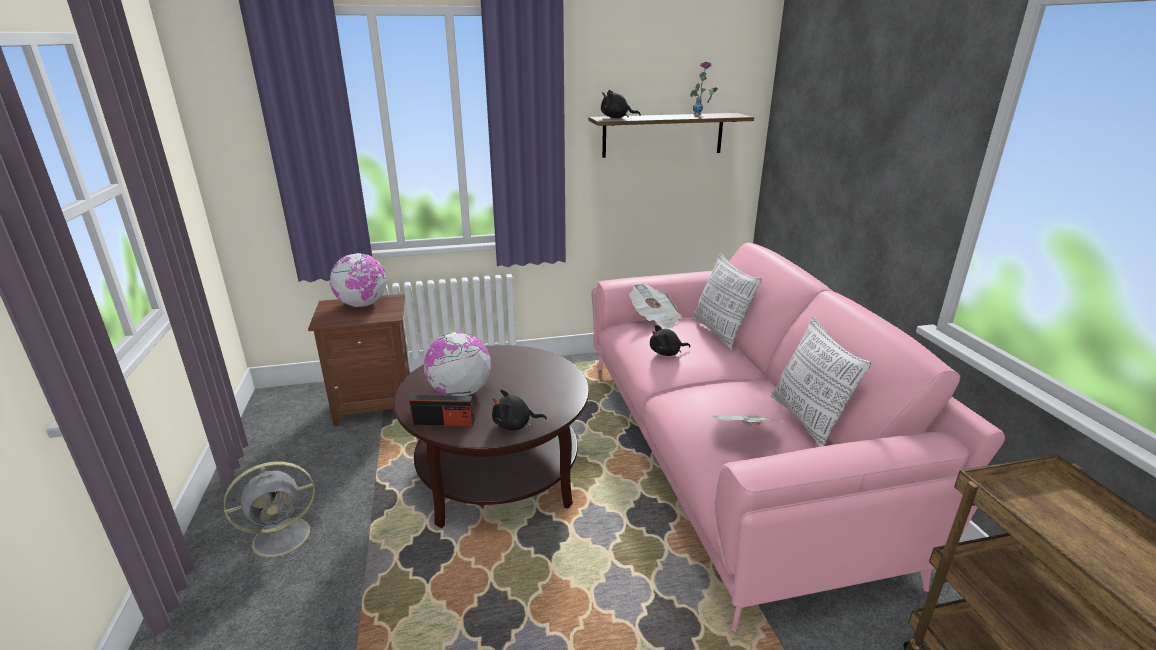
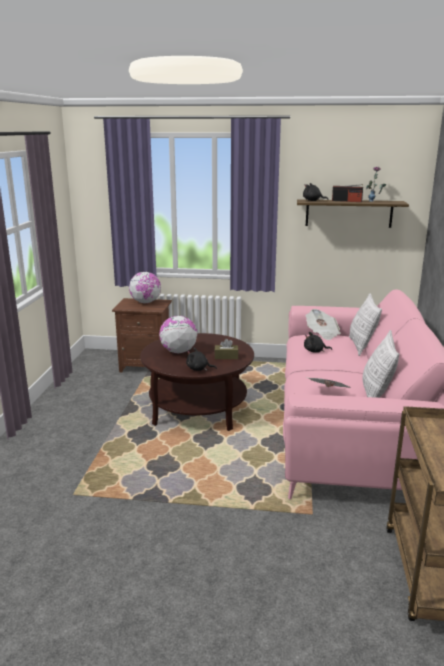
camera: 20 degrees right, 5 degrees down
grey fan [224,462,324,567] -> none
radio [409,391,475,427] -> radio moved to [332,184,363,202]
none -> brown tissue box [214,339,238,359]

